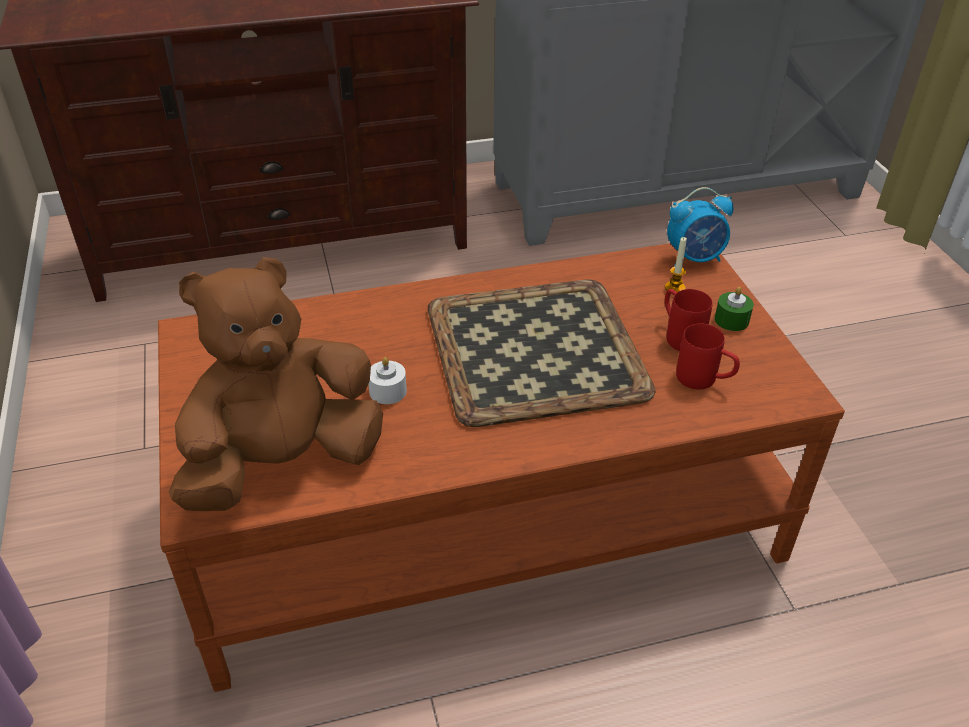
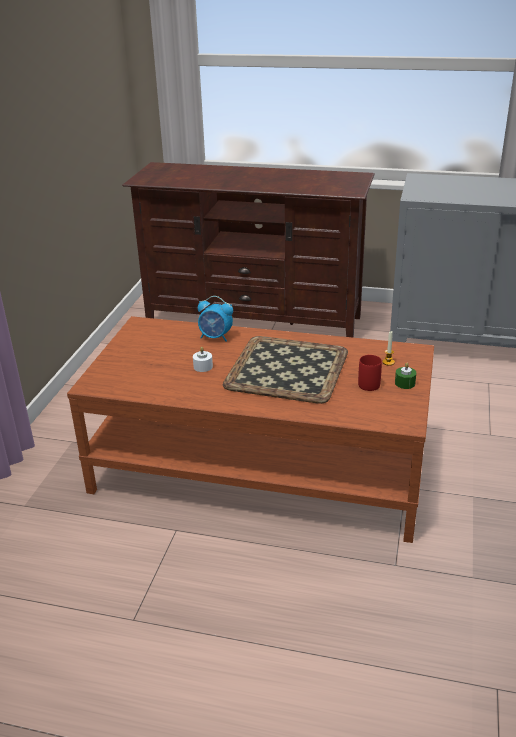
camera: 30 degrees right, 10 degrees down
brown plush toy [169,257,383,511] -> none
alarm clock [667,187,734,266] -> alarm clock moved to [198,296,233,342]
red mug [676,324,740,389] -> none

